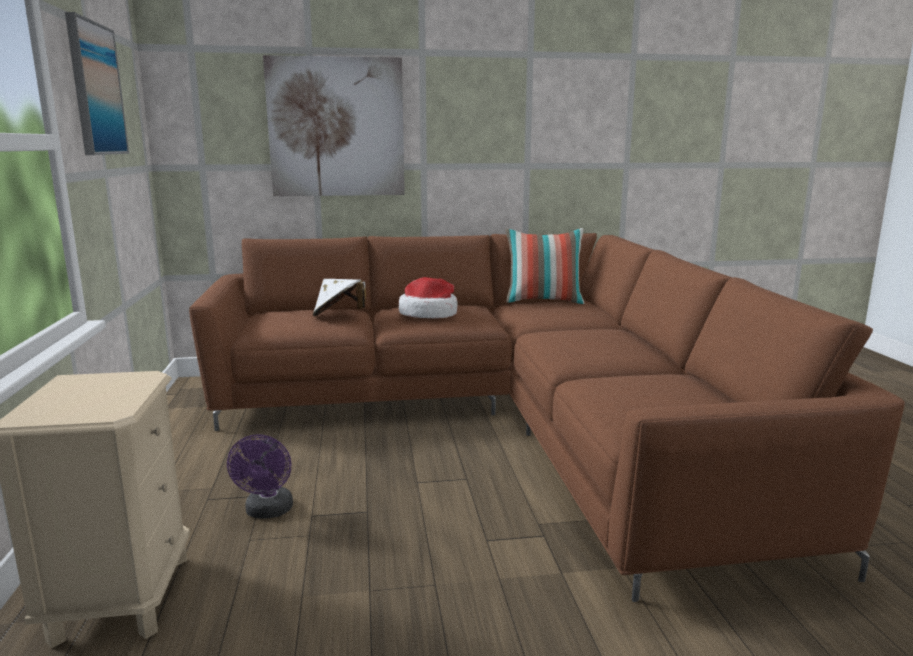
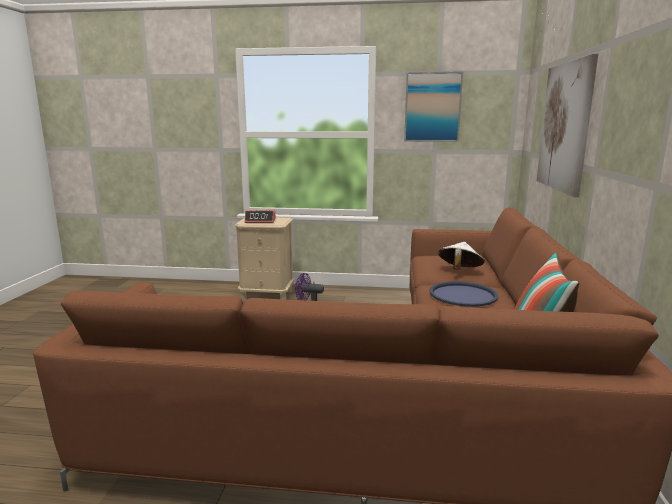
camera: 105 degrees right, 0 degrees up
hat [399,277,458,318] -> blue tray [430,281,499,307]
none -> alarm clock [245,210,276,223]

